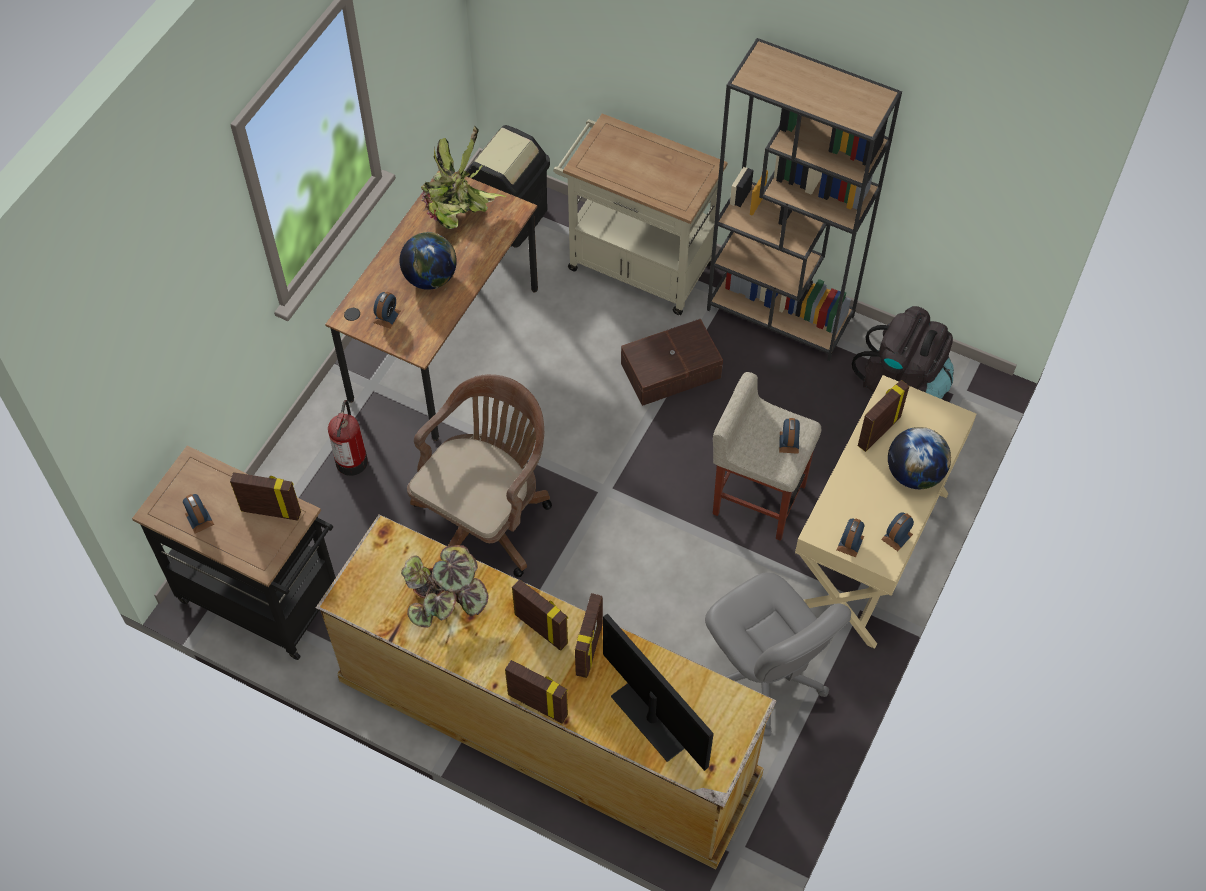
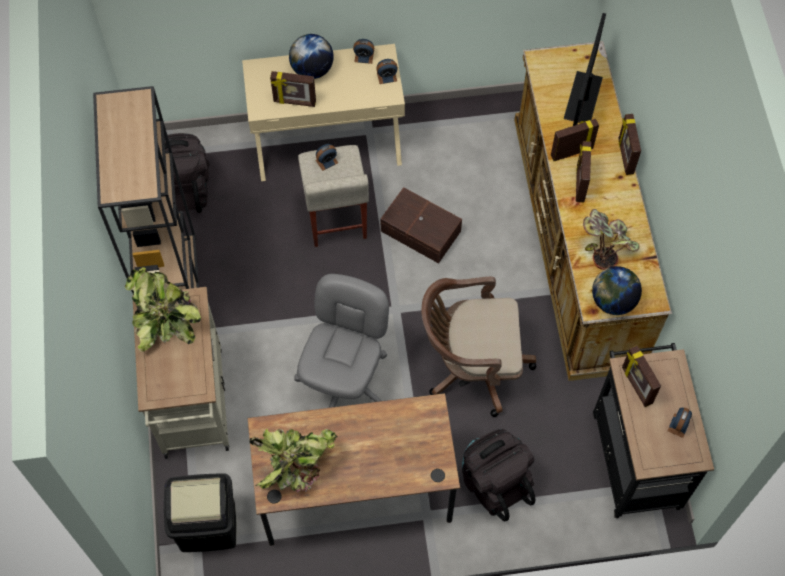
camera: 125 degrees left, 5 degrees up
fire extinguisher [328,400,368,476] -> black backpack [462,429,535,521]
alarm clock [373,292,400,329] -> none
globe [400,232,457,290] -> globe moved to [592,266,642,315]
brown storage box [621,319,723,406] -> brown storage box moved to [381,187,462,264]
grey office chair [705,573,851,736] -> grey office chair moved to [294,274,389,408]
none -> potted plant [125,267,201,352]

